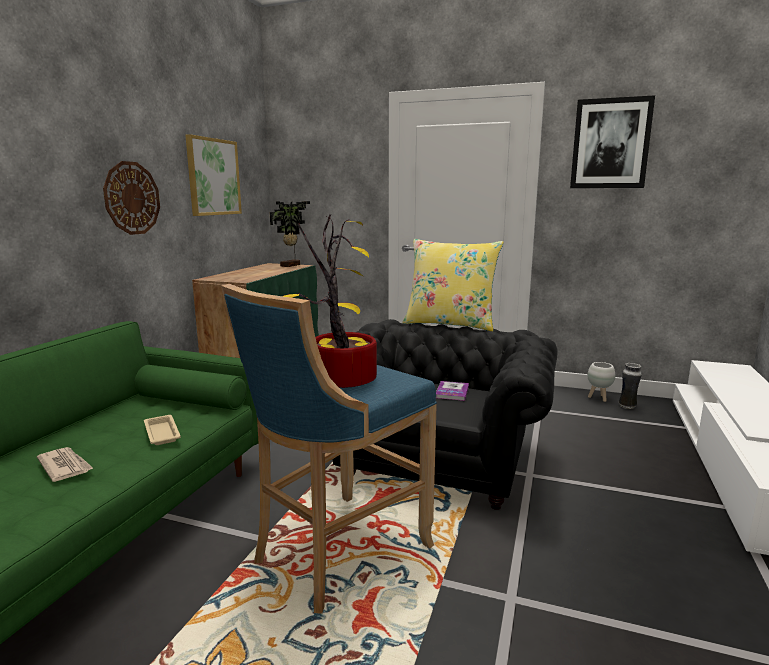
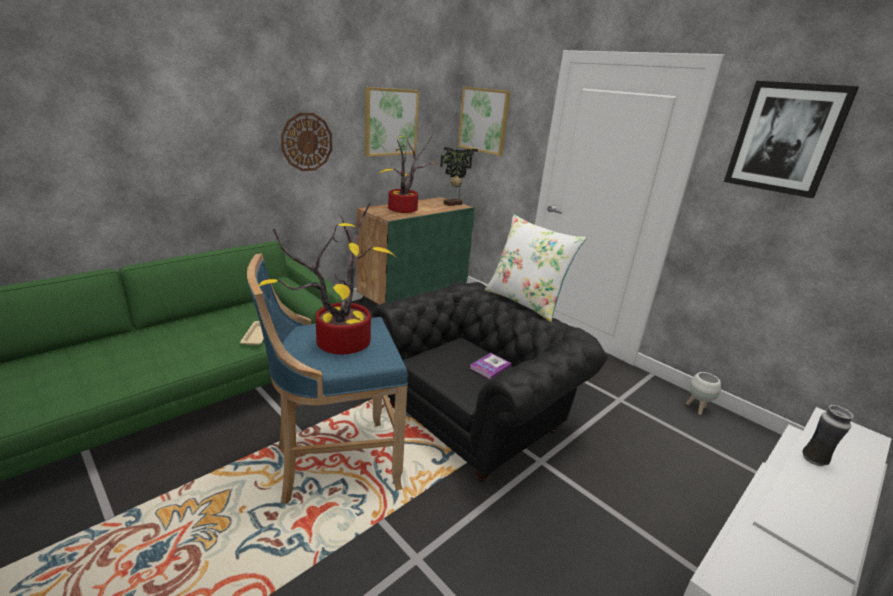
camera: 25 degrees right, 10 degrees up
newspaper [37,447,94,482] -> none
yellow pillow [402,239,503,331] -> white pillow [485,214,586,322]
vase [619,363,642,409] -> vase moved to [802,405,854,466]
none -> potted plant [378,136,437,213]
none -> picture [458,87,511,156]

